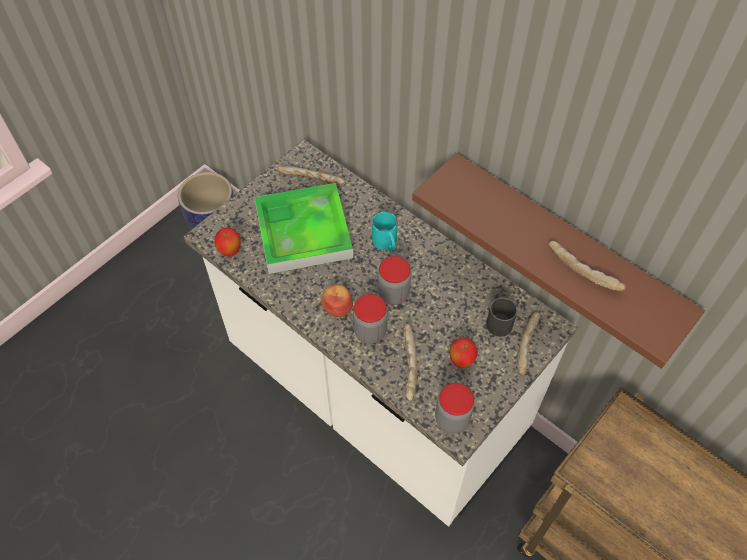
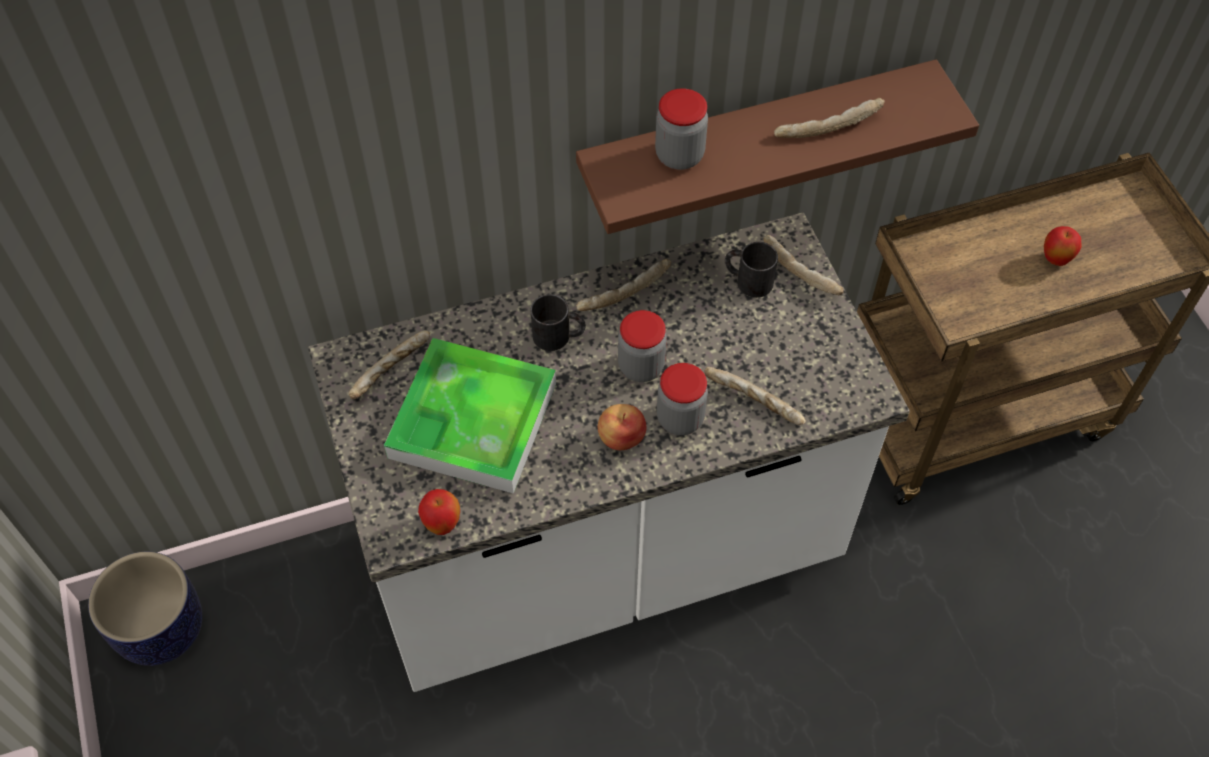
camera: 60 degrees left, 0 degrees up
turquoise mug [372,212,397,252] -> black mug [530,294,586,351]
jar [435,383,474,433] -> jar moved to [655,88,708,170]
apple [450,337,478,368] -> apple moved to [1044,226,1082,266]
none -> bread [576,259,671,311]

